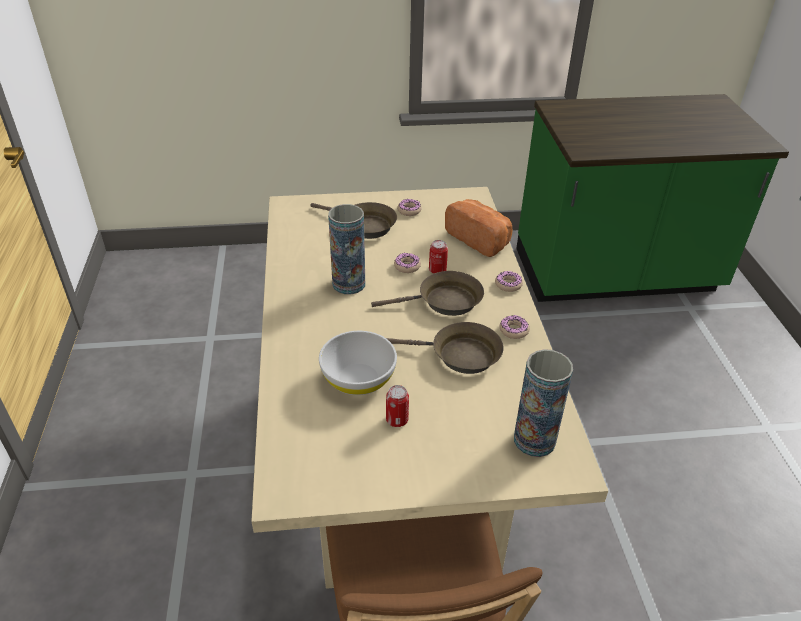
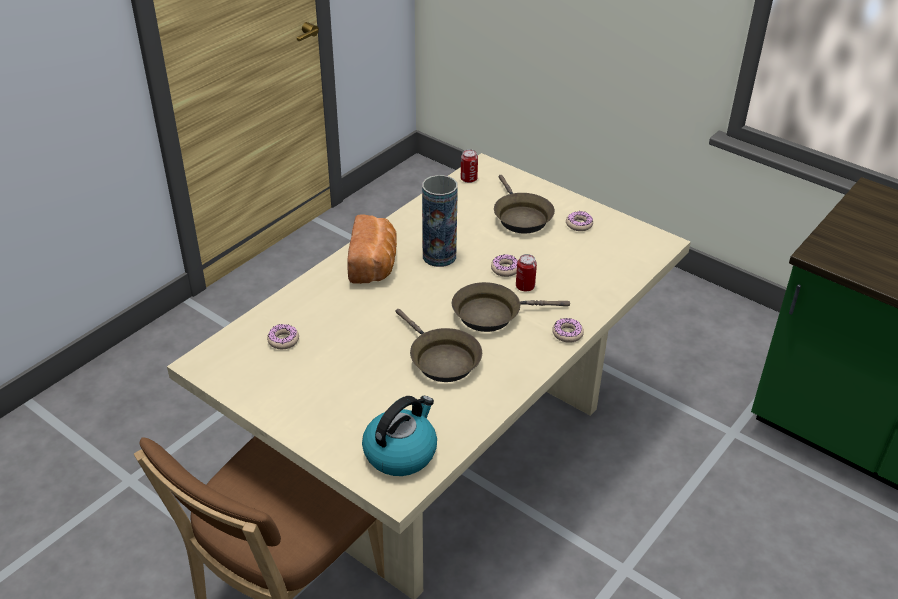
camera: 45 degrees right, 0 degrees up
white bowl [319,331,397,395] -> none
brown frying pan [371,271,484,316] -> brown frying pan turned 135 degrees clockwise [452,282,570,332]
can [386,385,409,427] -> can moved to [461,149,478,183]
bread [445,199,512,257] -> bread moved to [347,214,397,284]
donut [500,315,530,339] -> donut moved to [267,324,299,349]
vase [514,349,573,457] -> kettle [362,396,437,476]

